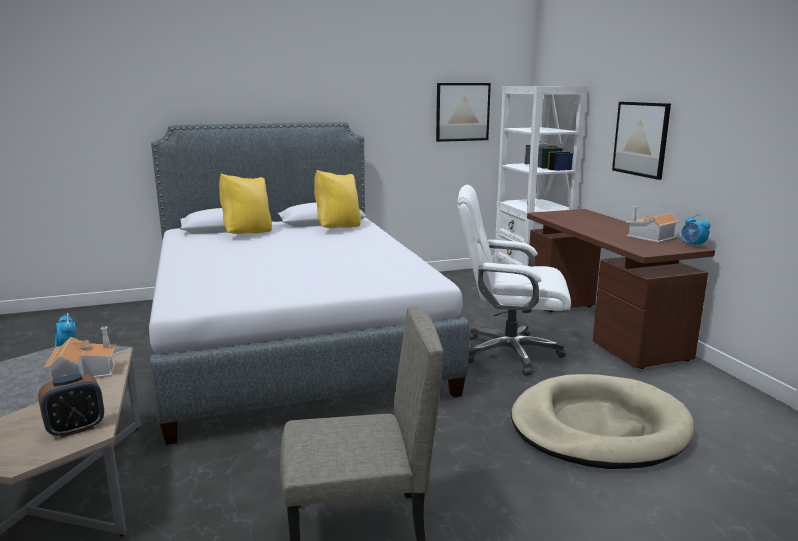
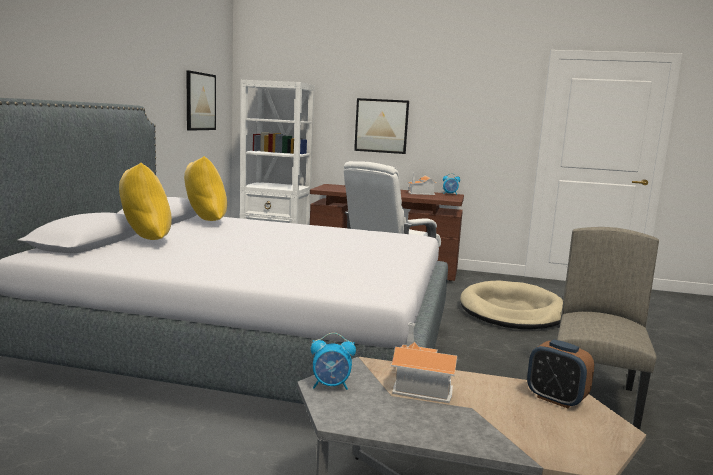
camera: 60 degrees left, 5 degrees down
alarm clock [38,373,104,438] -> alarm clock turned 135 degrees clockwise [527,339,594,408]

